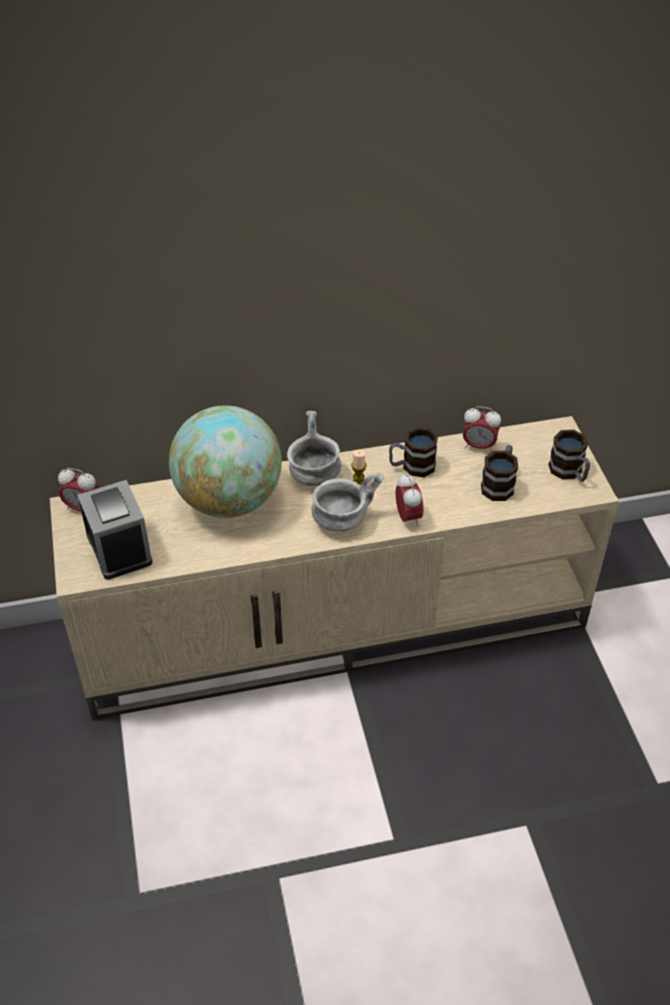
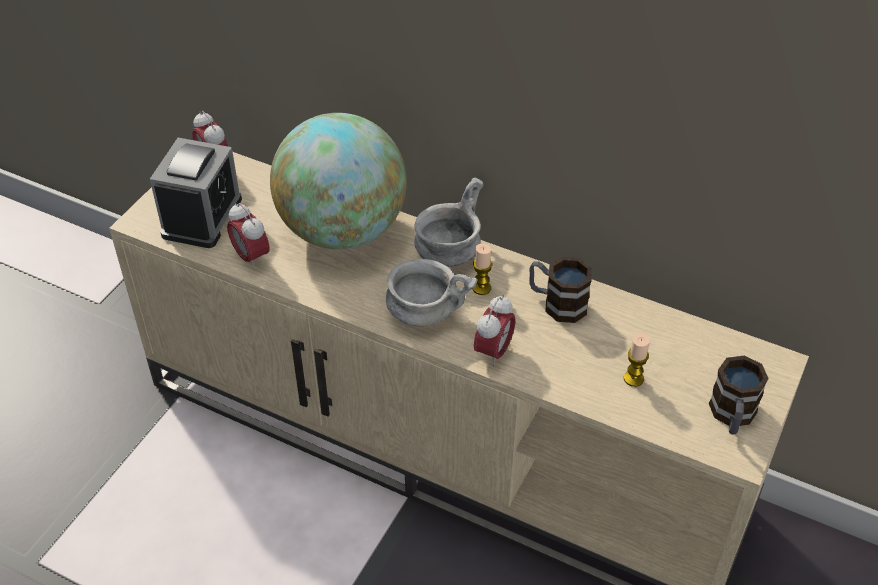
camera: 40 degrees right, 0 degrees up
alarm clock [463,406,501,452] -> alarm clock moved to [227,203,269,270]
mug [481,445,518,501] -> candle [624,333,650,387]

